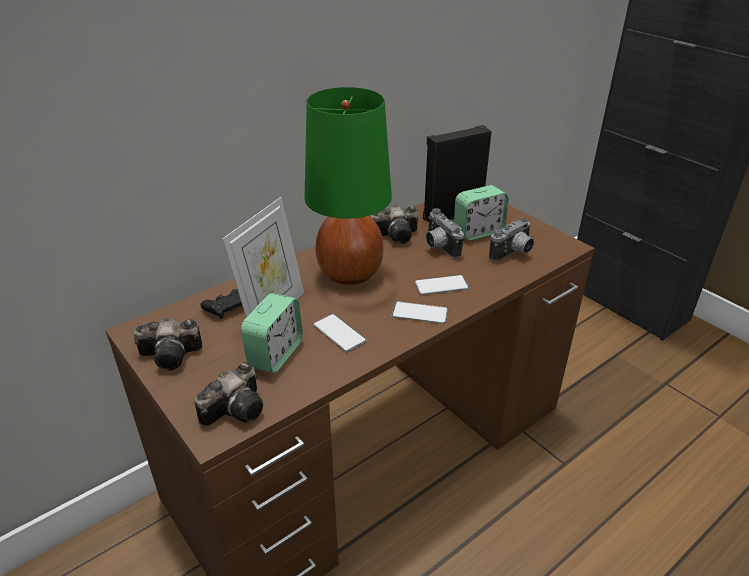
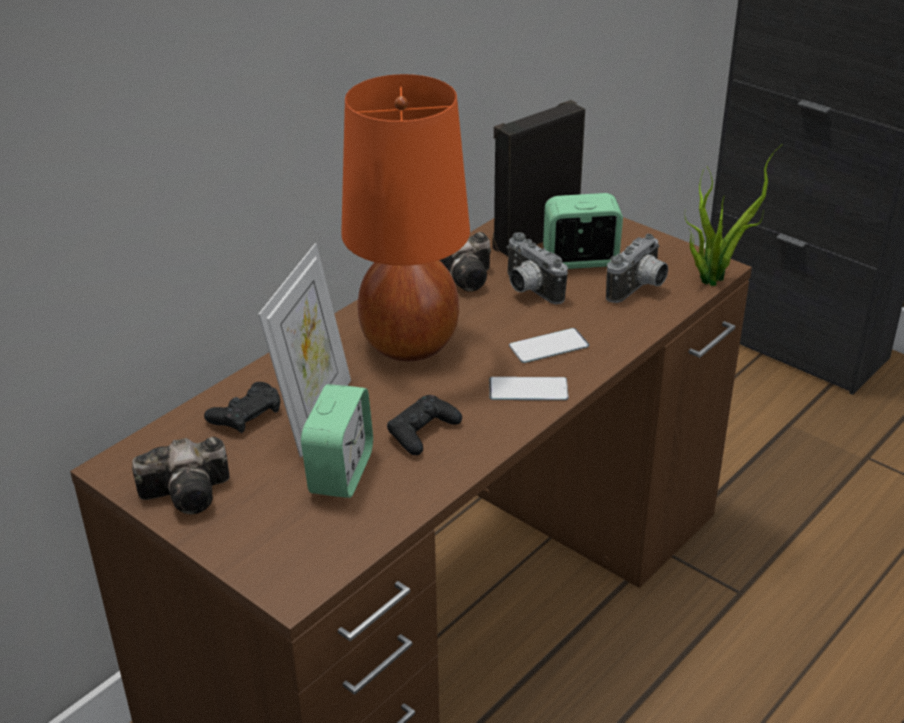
camera: 10 degrees left, 0 degrees up
camera [194,362,263,426] -> none
green table lamp [304,87,392,285] -> orange table lamp [341,74,470,361]
phone [314,314,366,352] -> black game controller [387,395,462,455]
alarm clock [454,185,509,241] -> alarm clock turned 150 degrees counterclockwise [543,193,623,269]
none -> potted plant [685,144,783,286]

